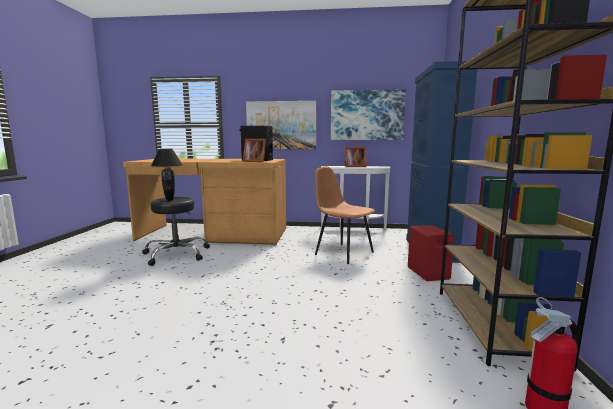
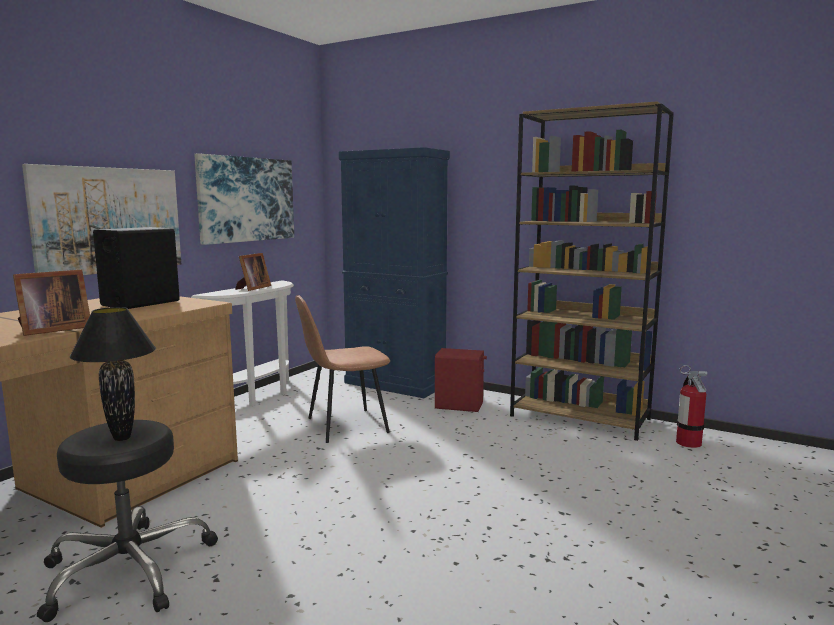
camera: 65 degrees left, 0 degrees up
picture frame [243,139,266,162] -> picture frame moved to [13,269,90,336]

